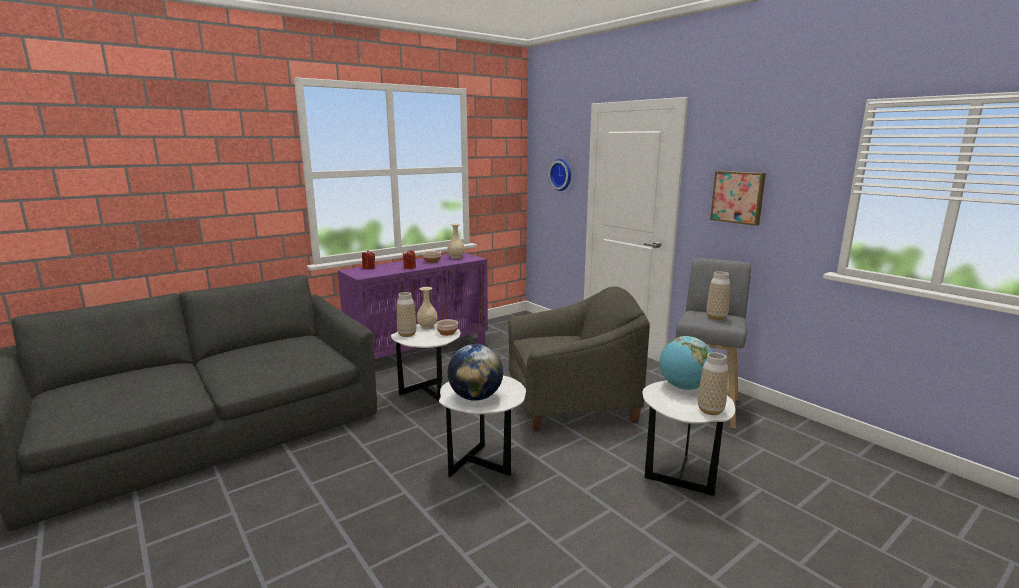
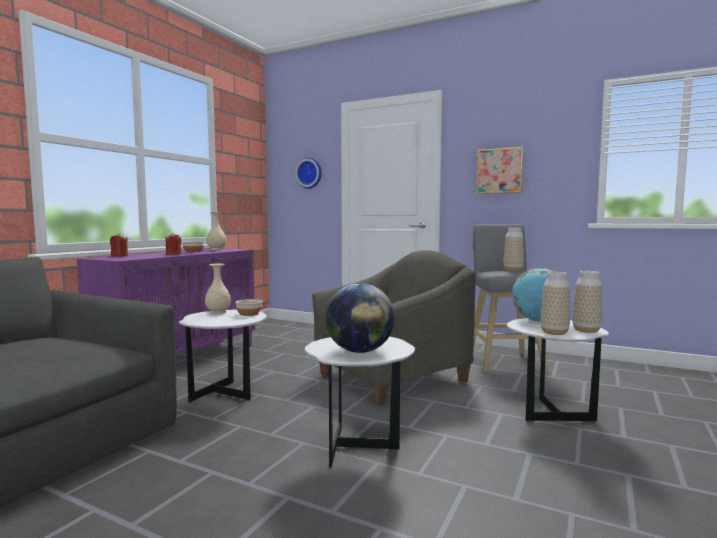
camera: 25 degrees left, 10 degrees down
vase [397,292,416,337] -> vase moved to [541,272,570,335]

